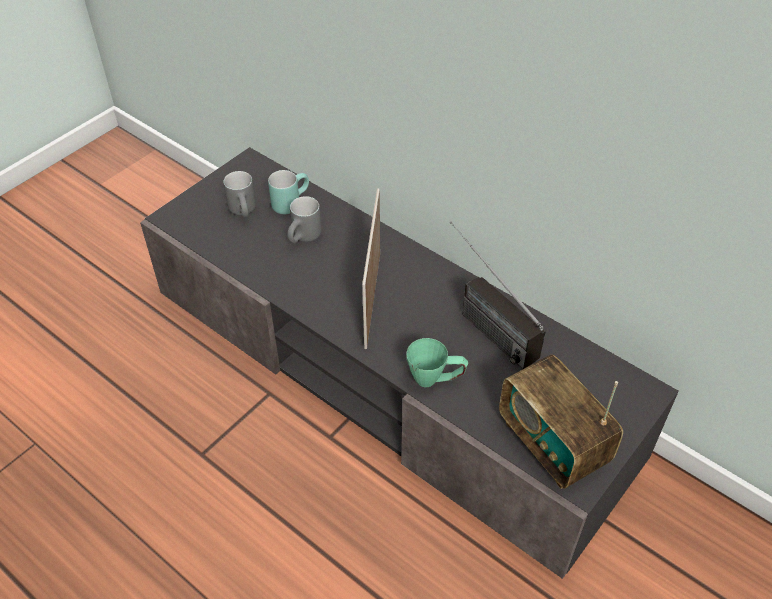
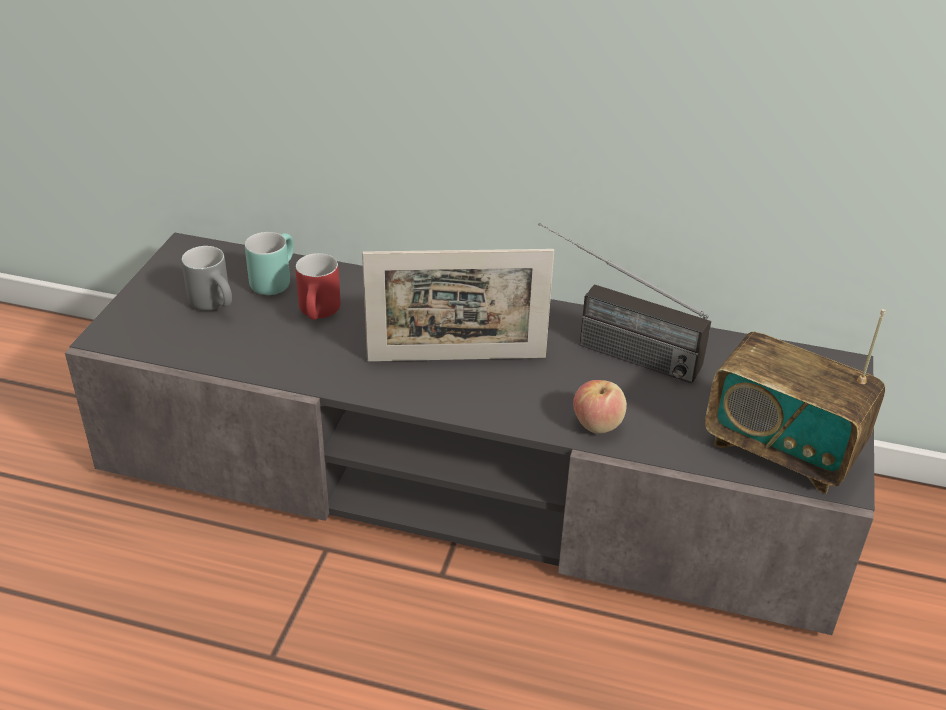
camera: 25 degrees left, 10 degrees down
grey mug [287,196,321,243] -> red mug [295,253,341,320]
picture frame [362,188,380,349] -> picture frame turned 75 degrees counterclockwise [362,249,554,362]
green mug [406,338,468,387] -> apple [573,380,627,434]

